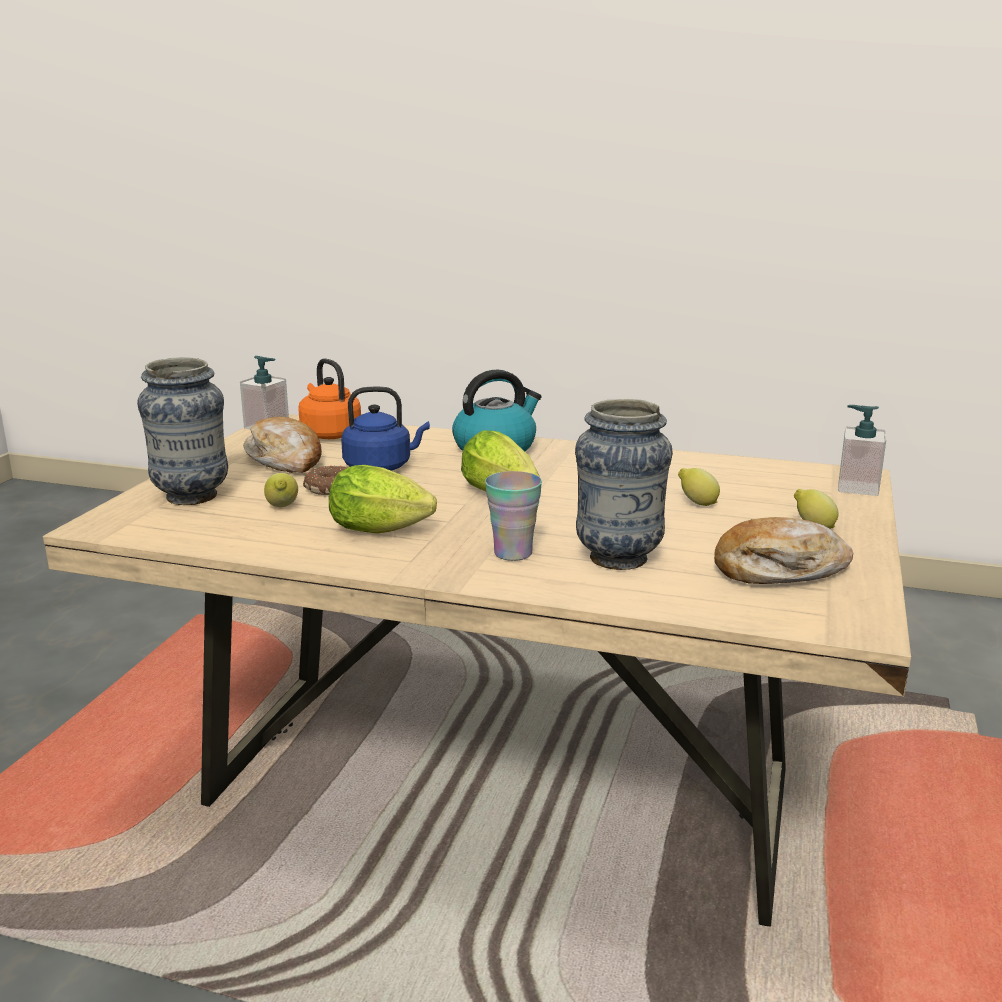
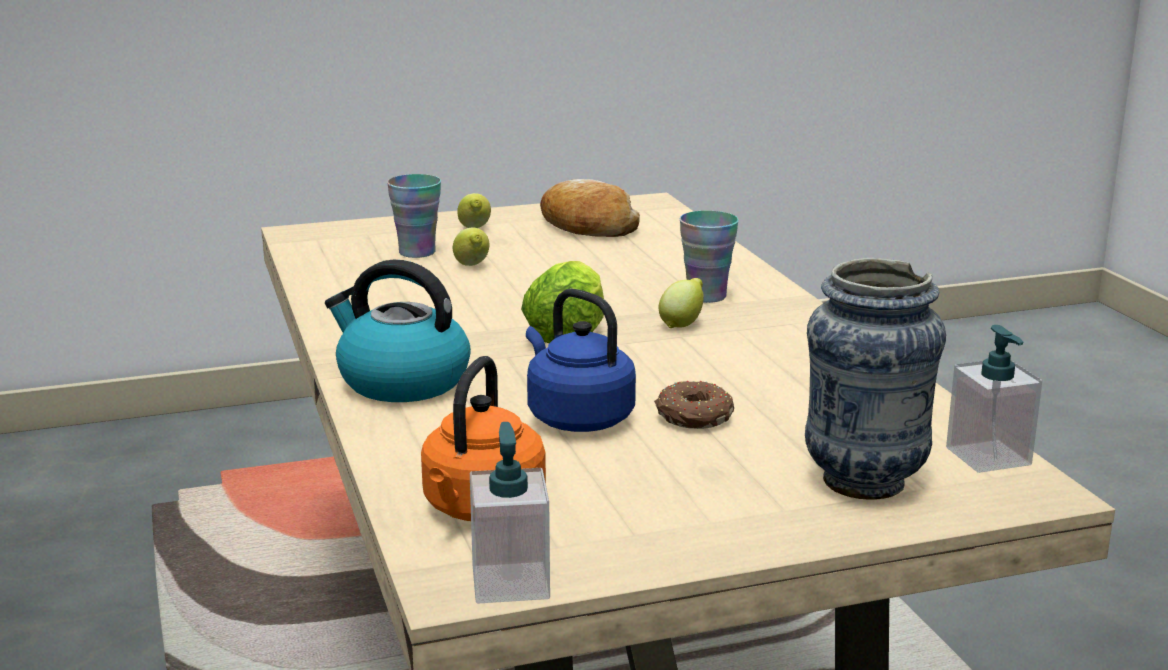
camera: 125 degrees left, 0 degrees up
bread [243,417,322,473] -> none
lemon [264,473,298,507] -> lemon moved to [659,278,704,328]
lettuce [329,465,437,534] -> none
vase [575,399,673,570] -> none
soap dispenser [838,405,886,496] -> soap dispenser moved to [946,325,1042,473]
none -> cup [387,174,441,258]

